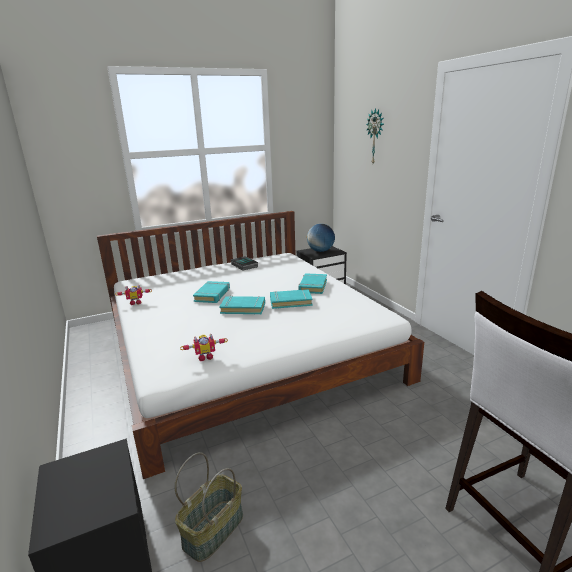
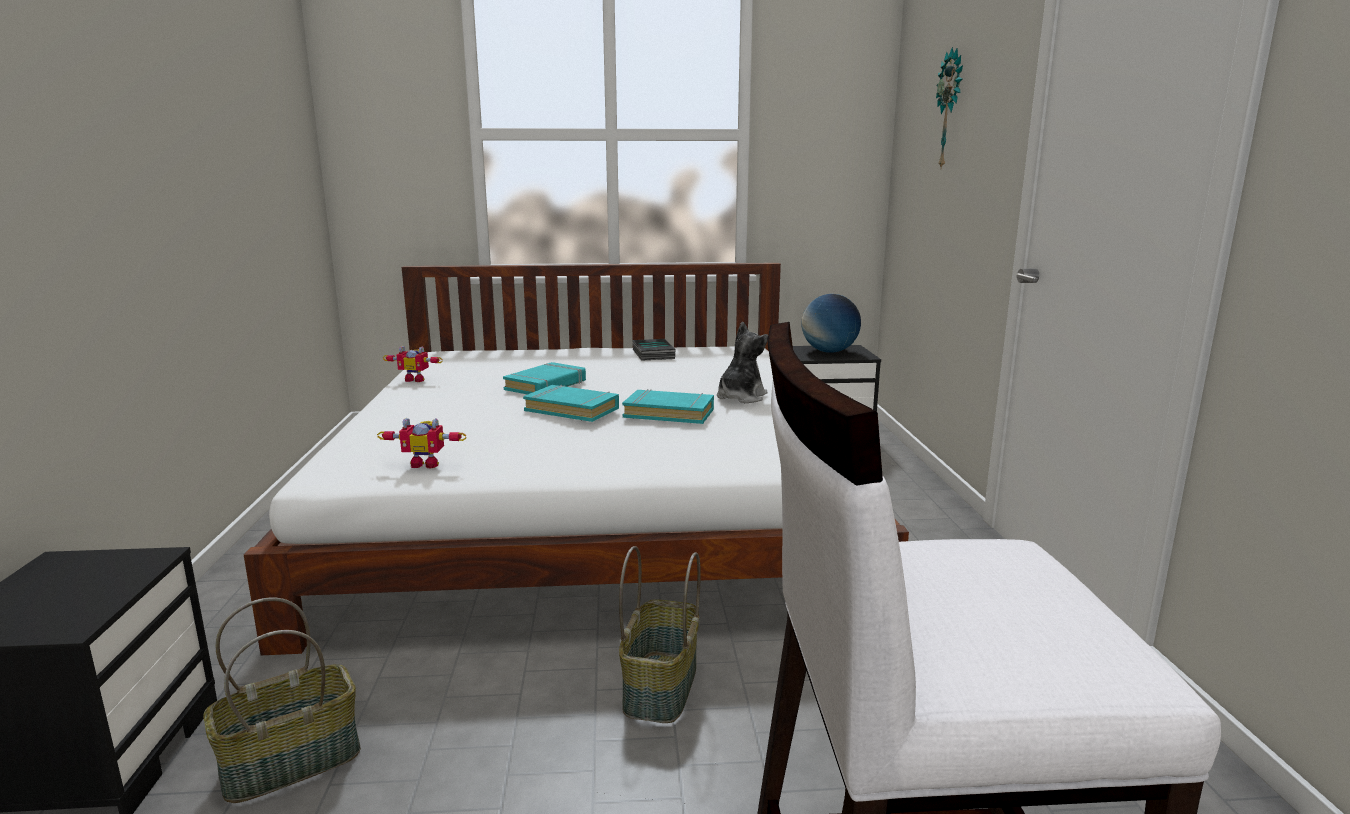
camera: 20 degrees right, 5 degrees down
turquoise book [298,273,327,294] -> plush toy [717,321,768,403]
none -> basket [619,546,701,723]

